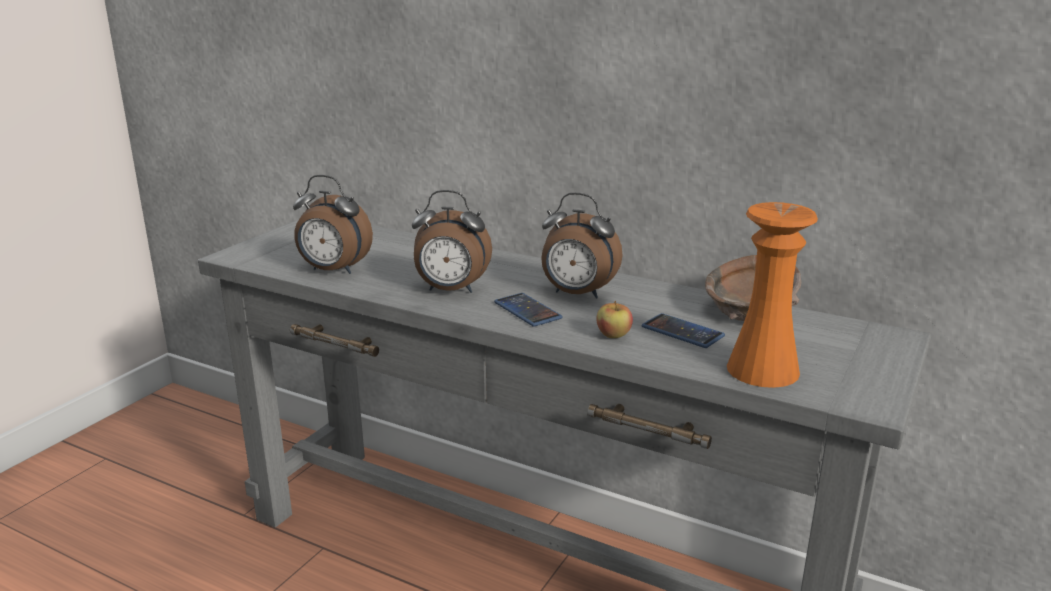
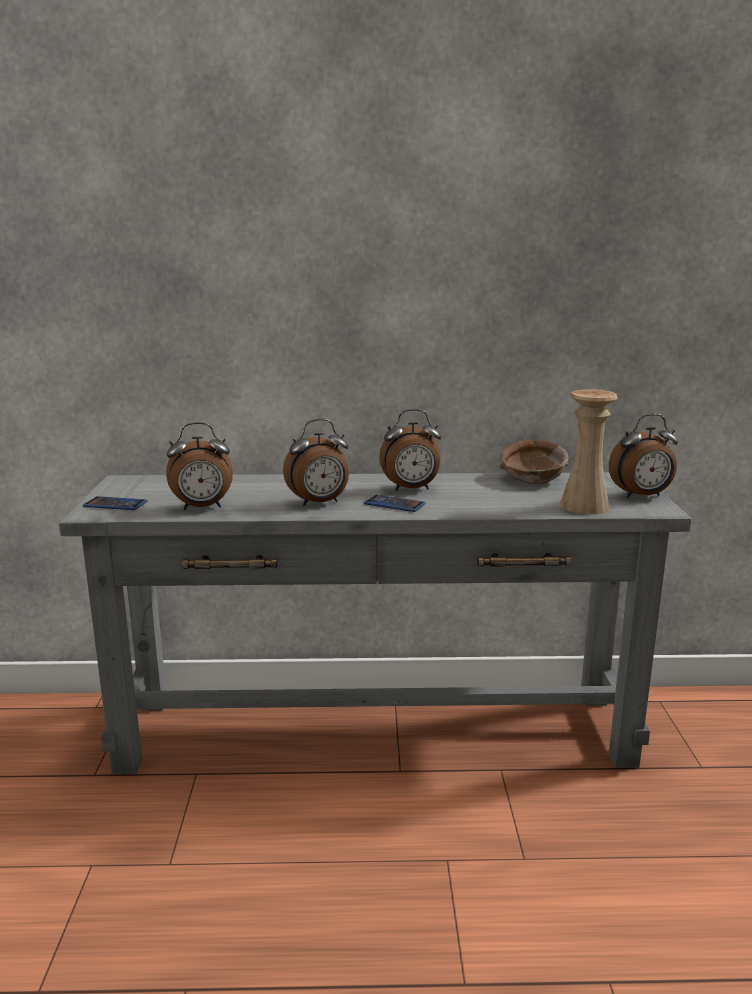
camera: 30 degrees left, 5 degrees down
apple [596,301,633,338] -> none
phone [642,313,725,348] -> phone moved to [83,496,147,510]
orange vase [727,202,818,388] -> beige vase [560,390,617,514]
none -> alarm clock [609,414,678,498]

